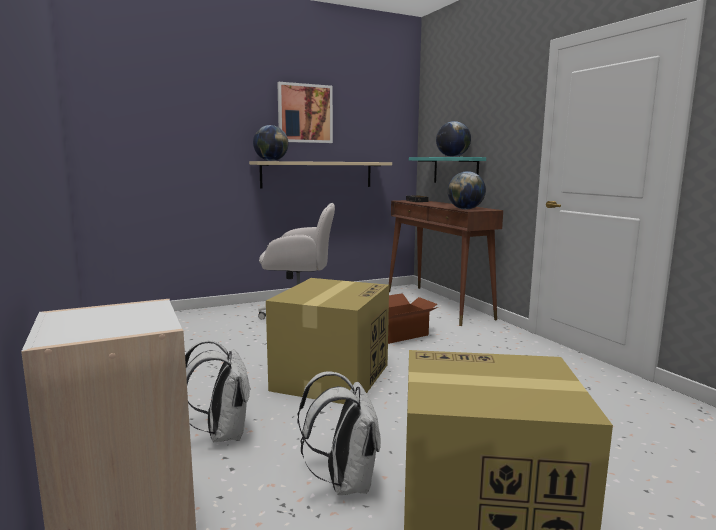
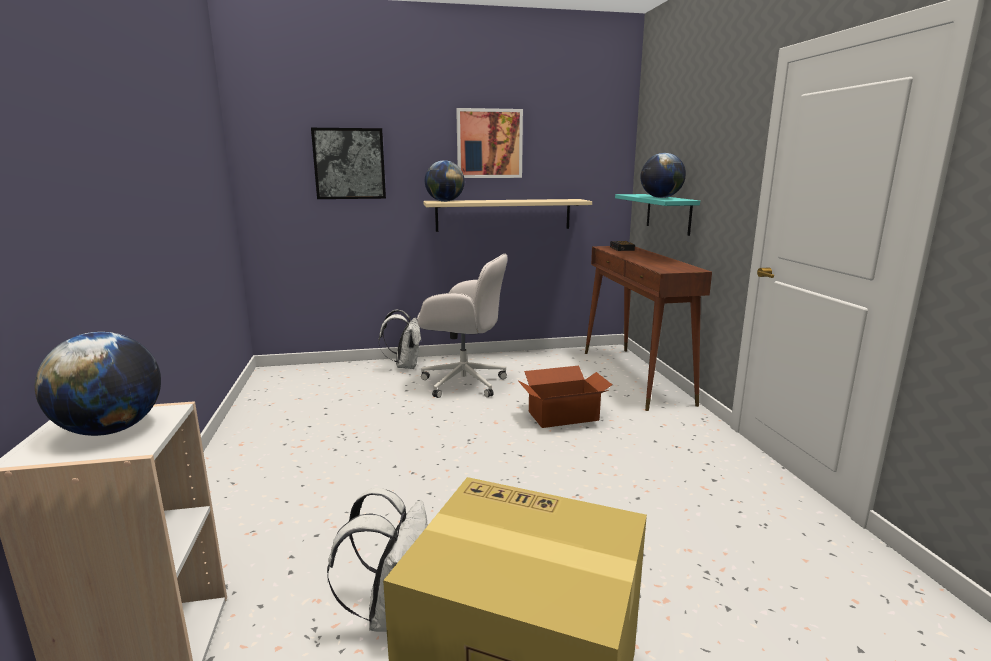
camera: 15 degrees right, 5 degrees up
white backpack [185,340,251,442] -> white backpack moved to [378,310,422,369]
cardboard box [266,278,389,404] -> none
globe [447,171,486,209] -> globe moved to [35,332,161,436]
none -> picture [311,128,386,199]

